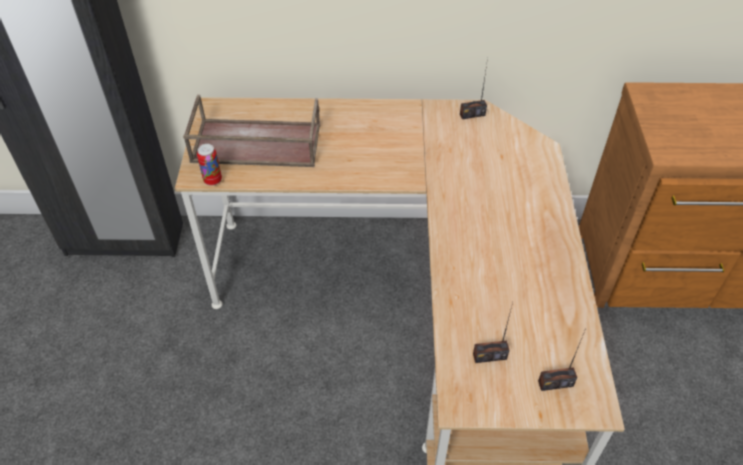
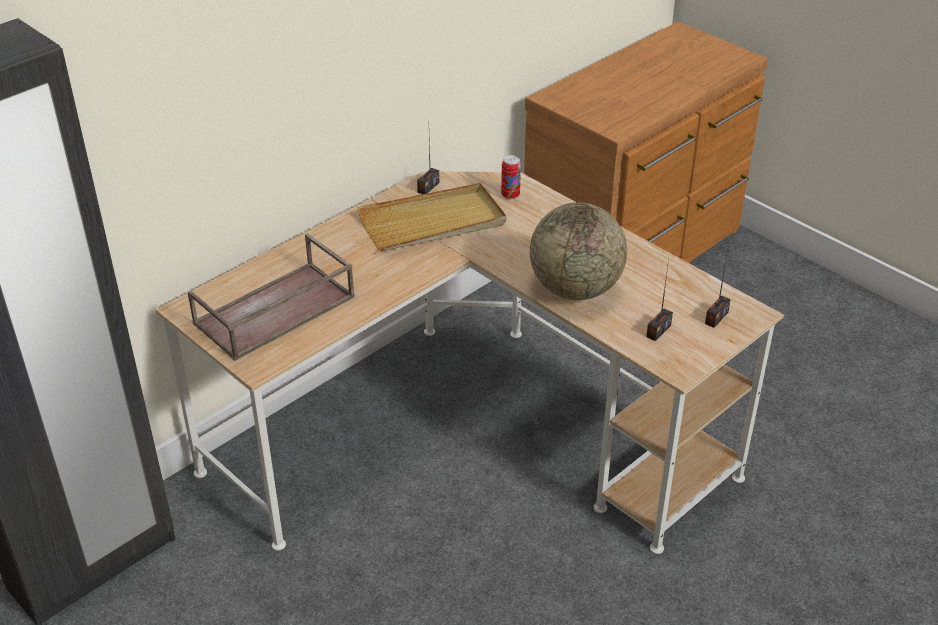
camera: 45 degrees left, 10 degrees down
can [197,144,222,186] -> can moved to [501,155,521,200]
none -> beige tray [357,183,506,251]
none -> globe [530,202,627,300]

